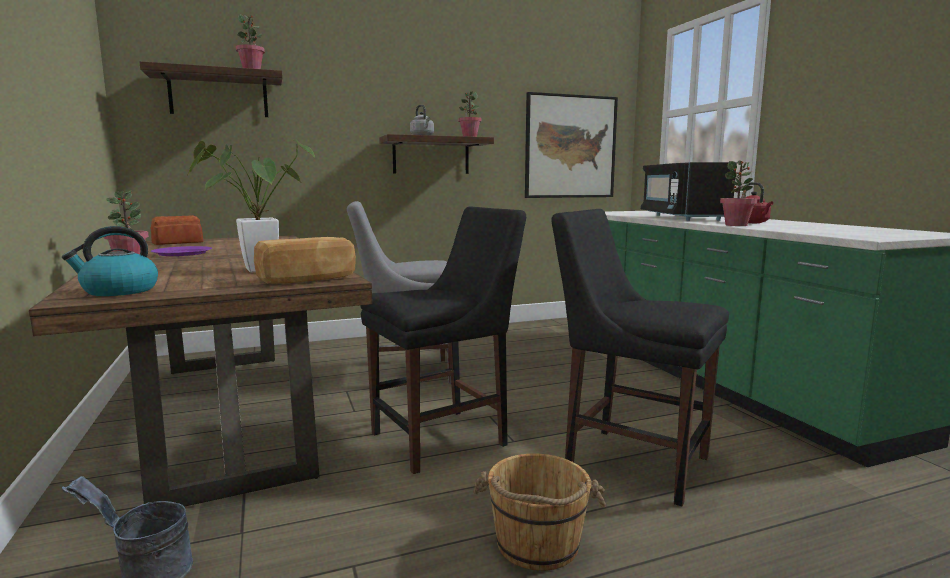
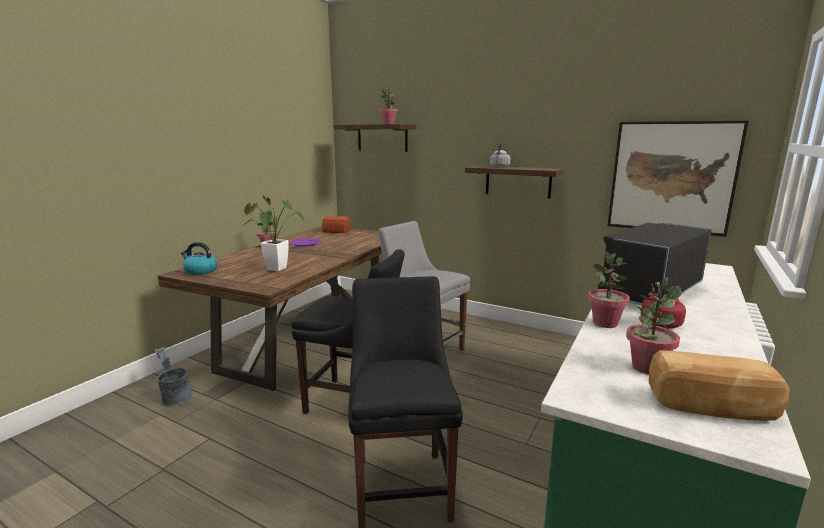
camera: 50 degrees right, 5 degrees up
bread [254,237,356,284] -> bread moved to [649,350,790,421]
potted plant [458,91,481,137] -> potted plant moved to [626,282,681,374]
brown bucket [473,454,606,571] -> none

